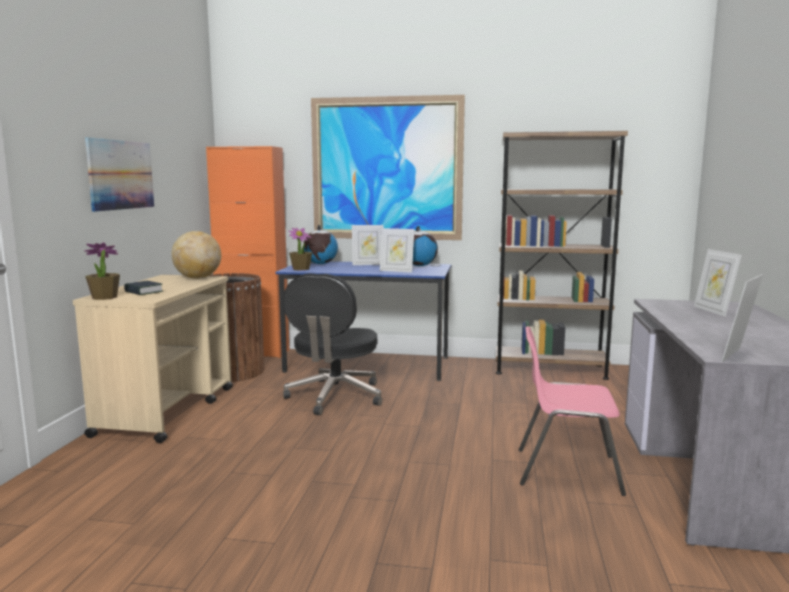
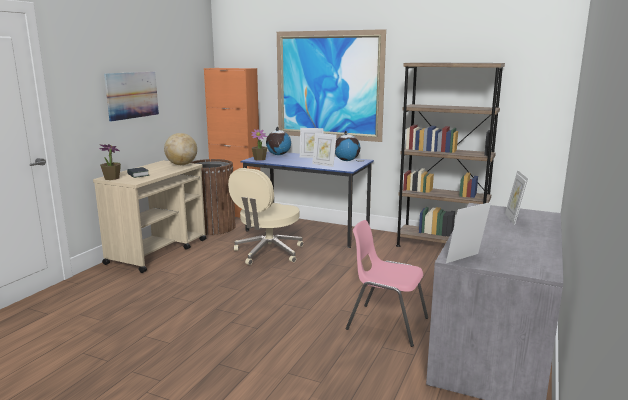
camera: 15 degrees right, 5 degrees up
black office chair [283,273,382,415] -> beige office chair [228,168,303,265]

